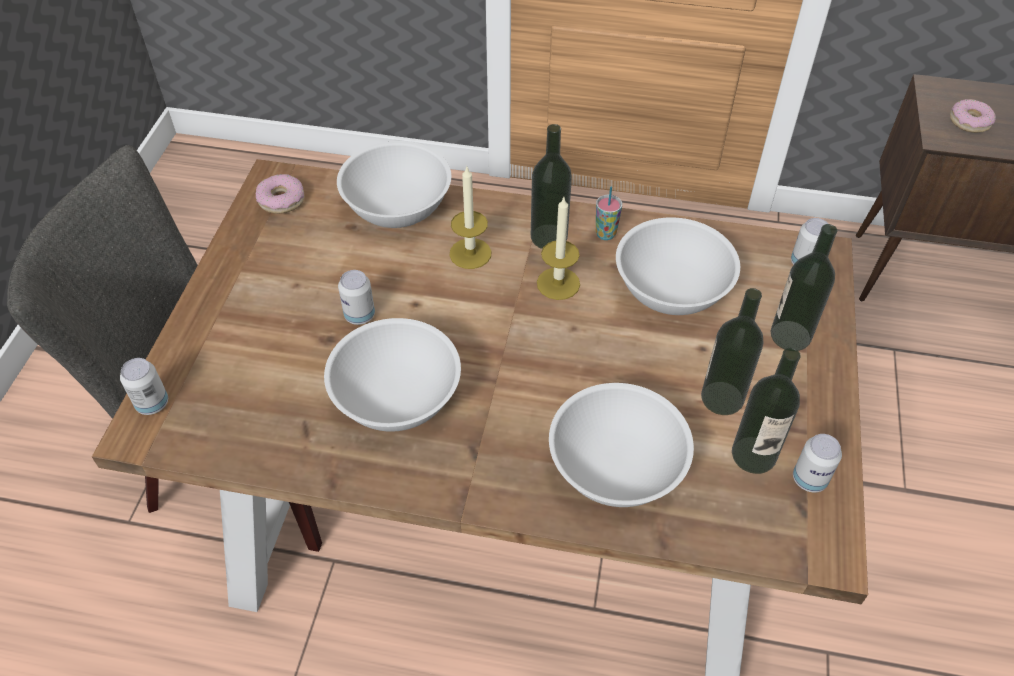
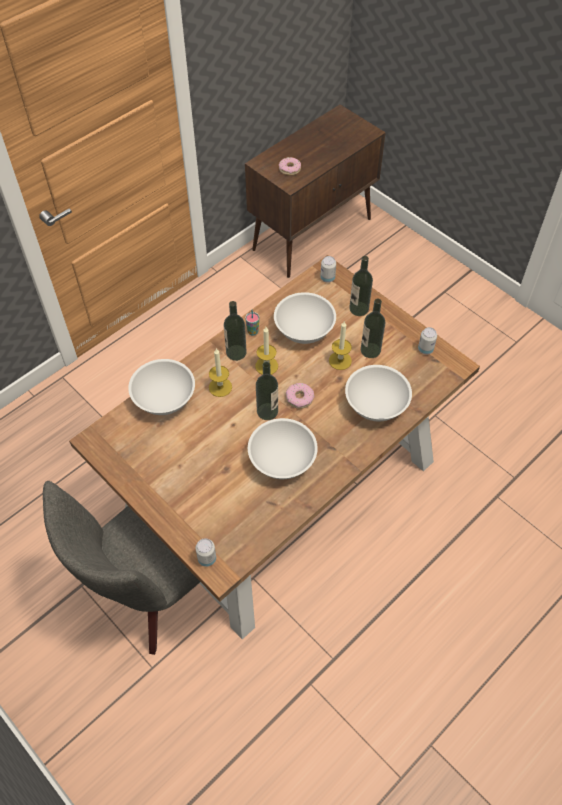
camera: 55 degrees left, 5 degrees up
donut [256,174,305,214] -> donut moved to [286,383,314,409]
can [338,270,375,325] -> none
bottle [732,348,801,474] -> bottle moved to [256,362,278,420]
none -> candle [329,321,352,370]

